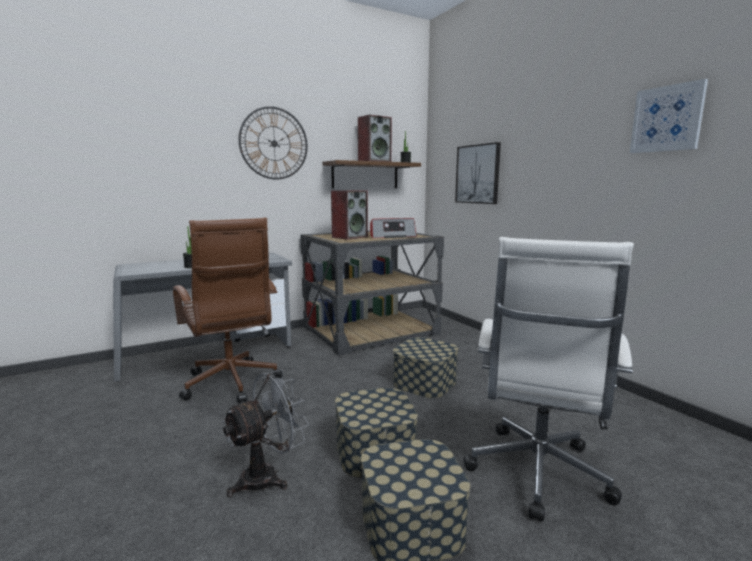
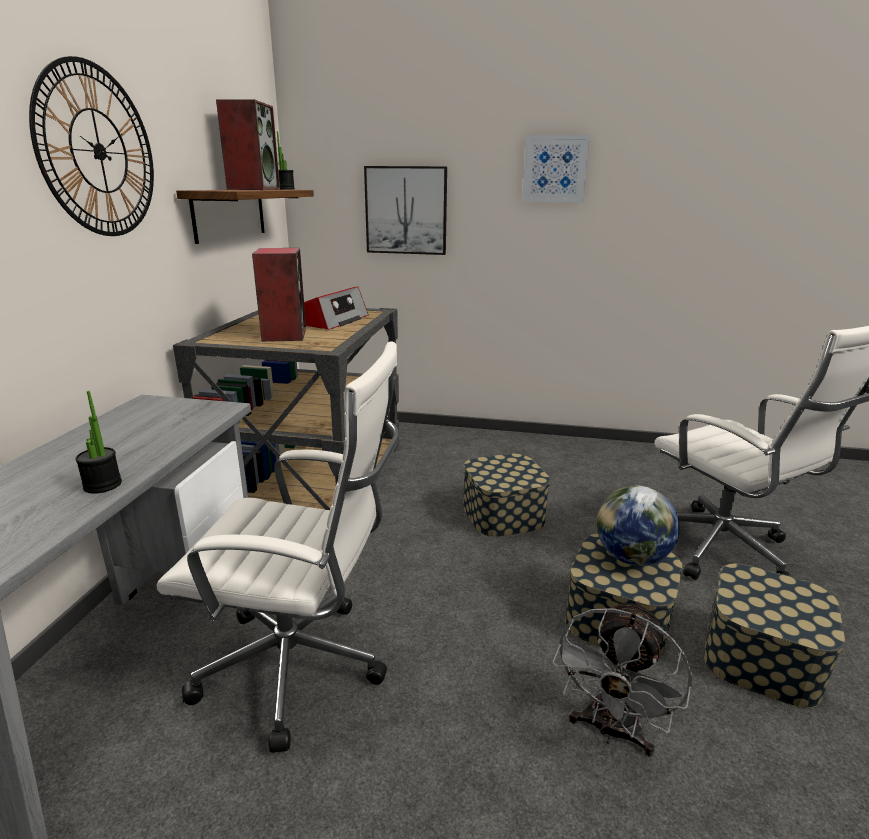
camera: 50 degrees left, 10 degrees up
brown office chair [173,217,283,403] -> white office chair [157,341,399,753]
grey fan [222,369,309,497] -> grey fan turned 150 degrees counterclockwise [552,601,692,757]
picture [630,79,708,153] -> picture moved to [522,135,590,203]
none -> globe [597,485,680,566]

